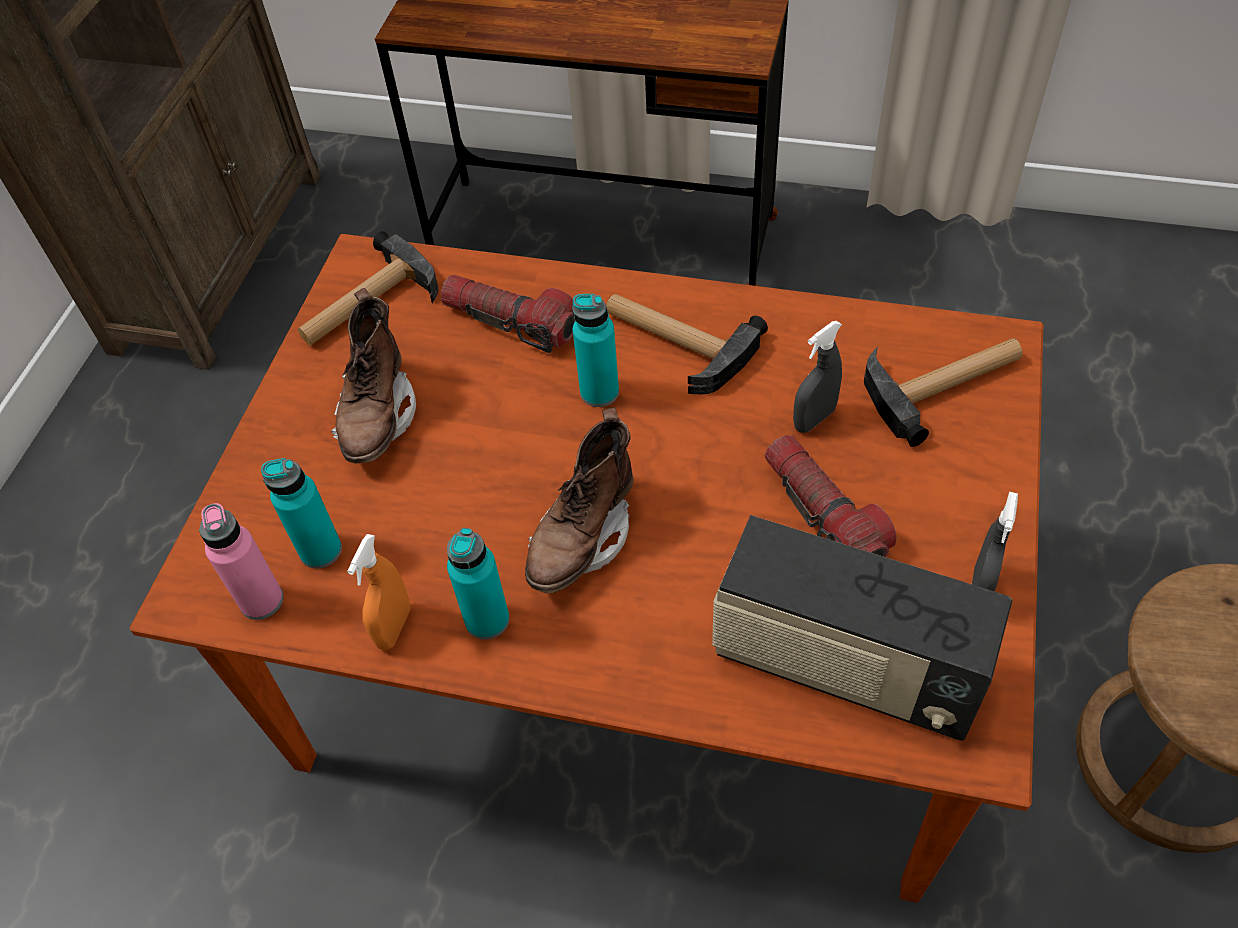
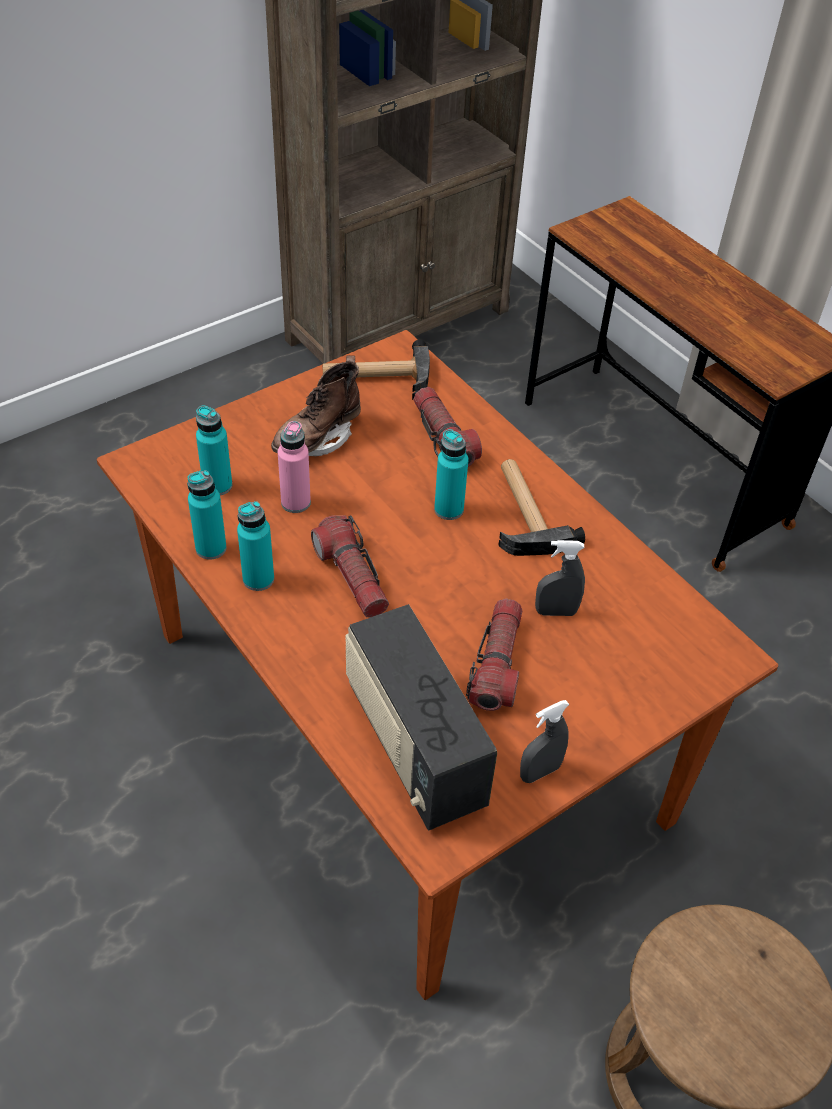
camera: 35 degrees right, 5 degrees down
pink bottle [199,503,283,620] -> pink bottle moved to [278,421,311,513]
orange spray bottle [347,534,410,651] -> turquoise bottle [187,470,227,560]
brown boot [525,407,634,593] -> flashlight [311,515,389,617]
hammer [864,338,1023,447] -> none

